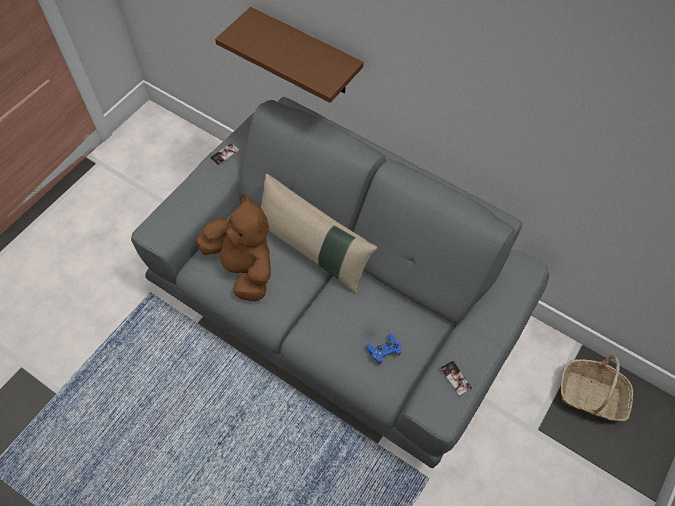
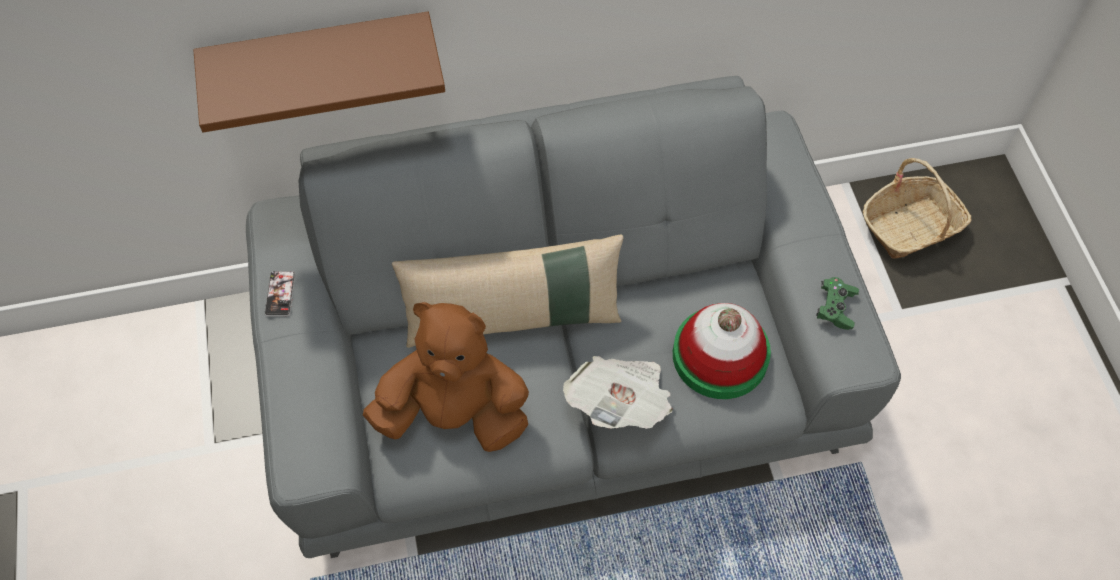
camera: 45 degrees left, 0 degrees up
blue game controller [366,334,401,364] -> hat [673,303,771,399]
phone [440,361,472,397] -> green game controller [817,277,859,330]
none -> newspaper [563,356,672,429]

